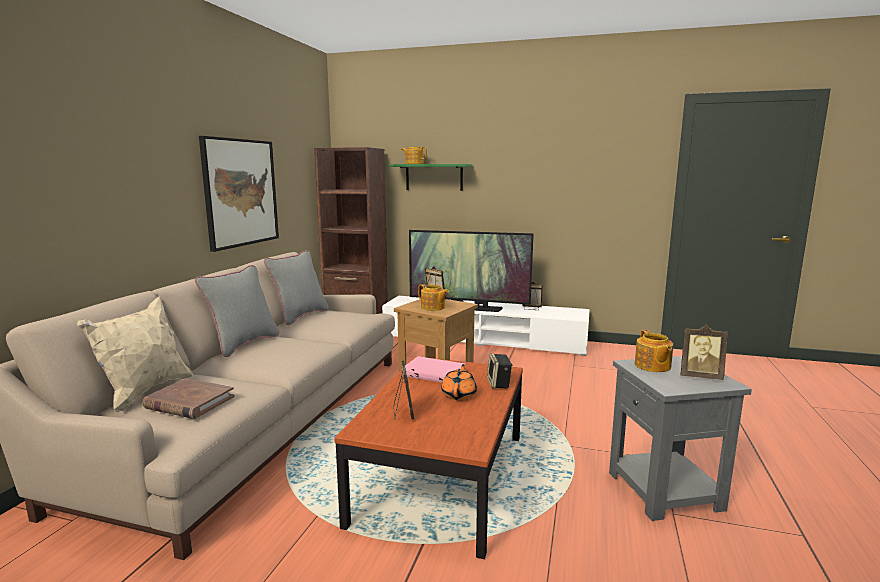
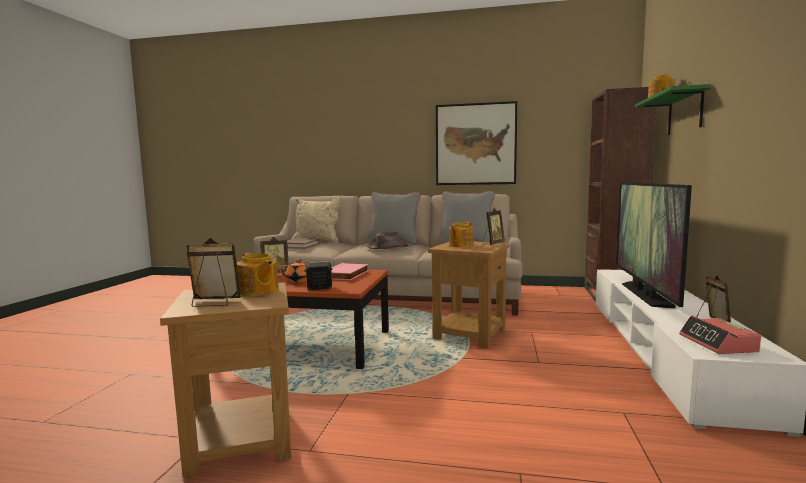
camera: 85 degrees right, 5 degrees down
grey side table [609,356,752,521] -> brown side table [160,282,291,478]
teapot [635,330,673,372] -> teapot turned 120 degrees counterclockwise [237,253,279,296]
picture frame [681,325,728,380] -> picture frame turned 75 degrees clockwise [186,238,241,307]
none -> brown hat [366,231,410,249]
none -> alarm clock [679,316,761,354]

